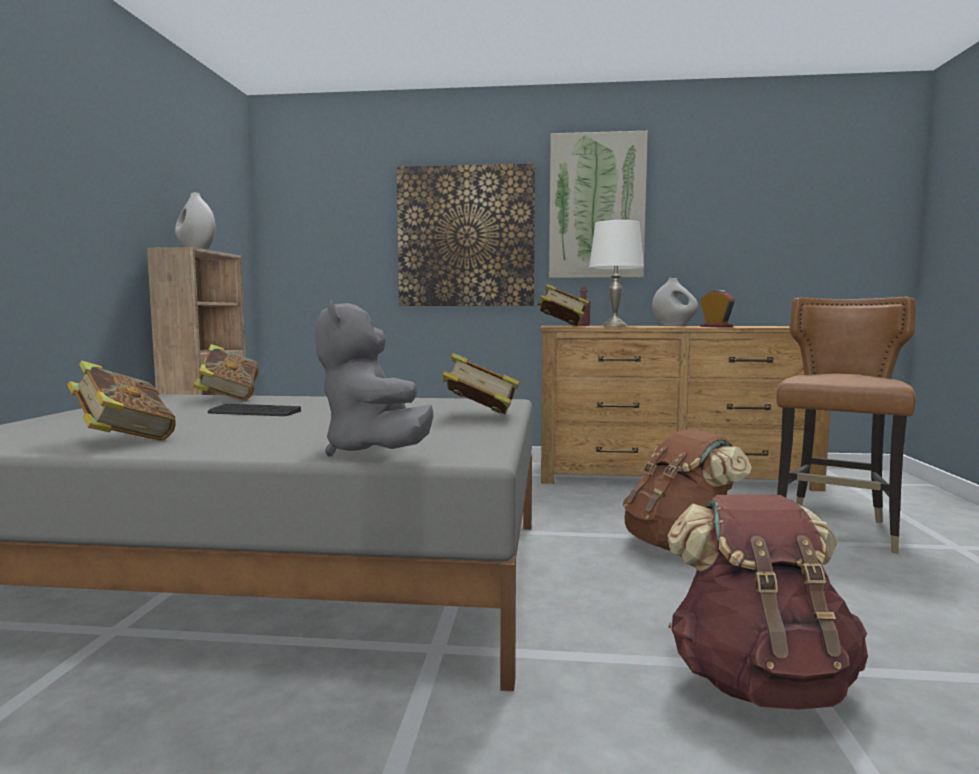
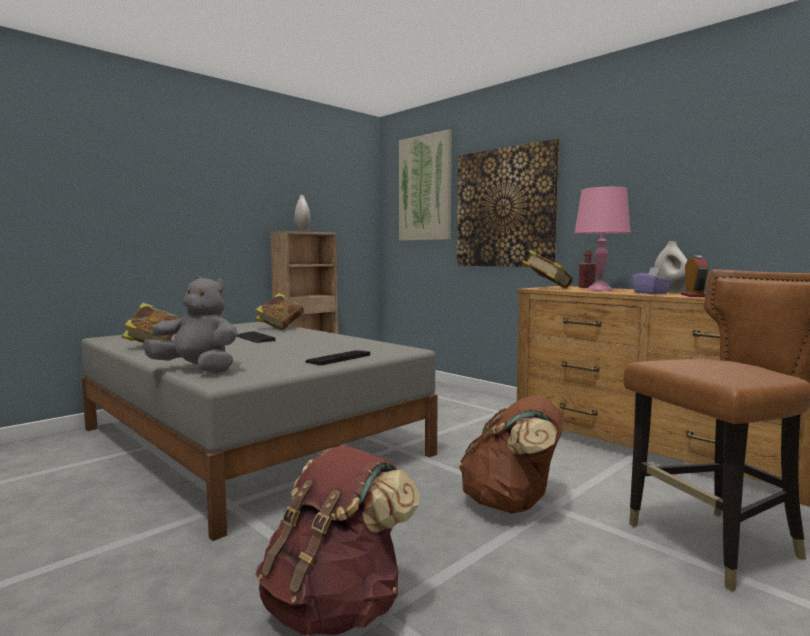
camera: 40 degrees right, 0 degrees up
grey plush toy [316,300,434,456] -> grey plush toy turned 90 degrees clockwise [143,276,237,373]
book [443,353,520,414] -> keyboard [305,350,370,365]
picture [549,131,648,278] -> picture moved to [399,130,452,241]
white table lamp [589,220,644,327] -> pink table lamp [574,187,631,291]
none -> purple tissue box [632,267,672,294]

